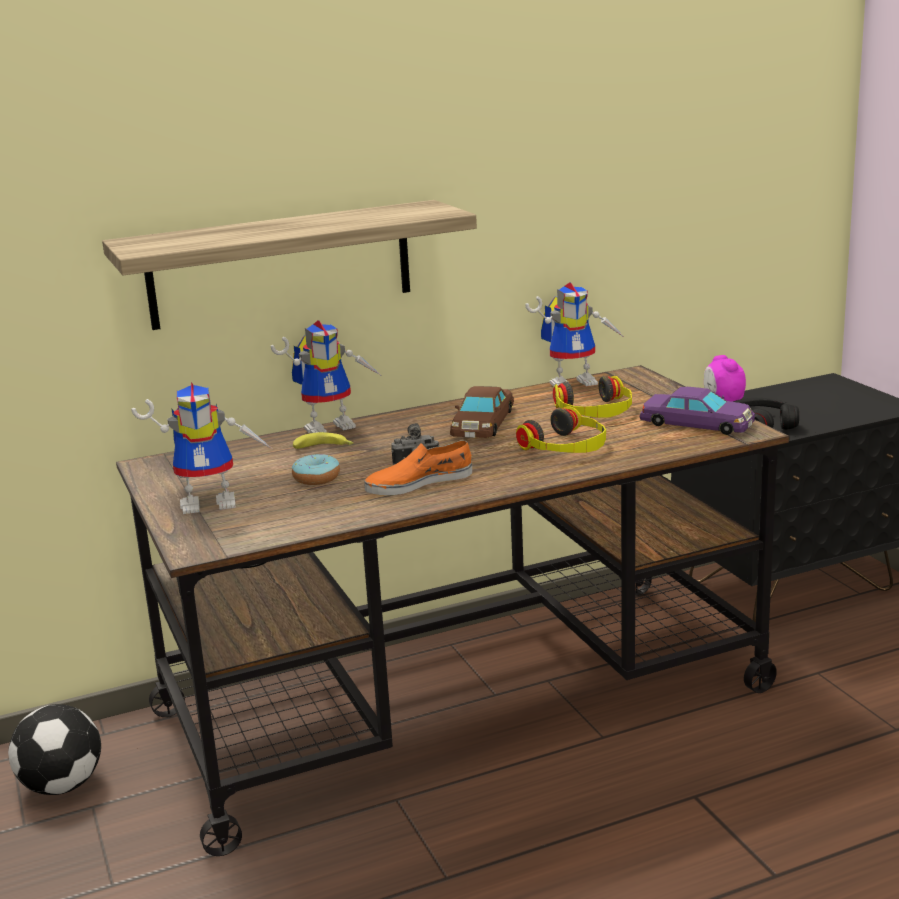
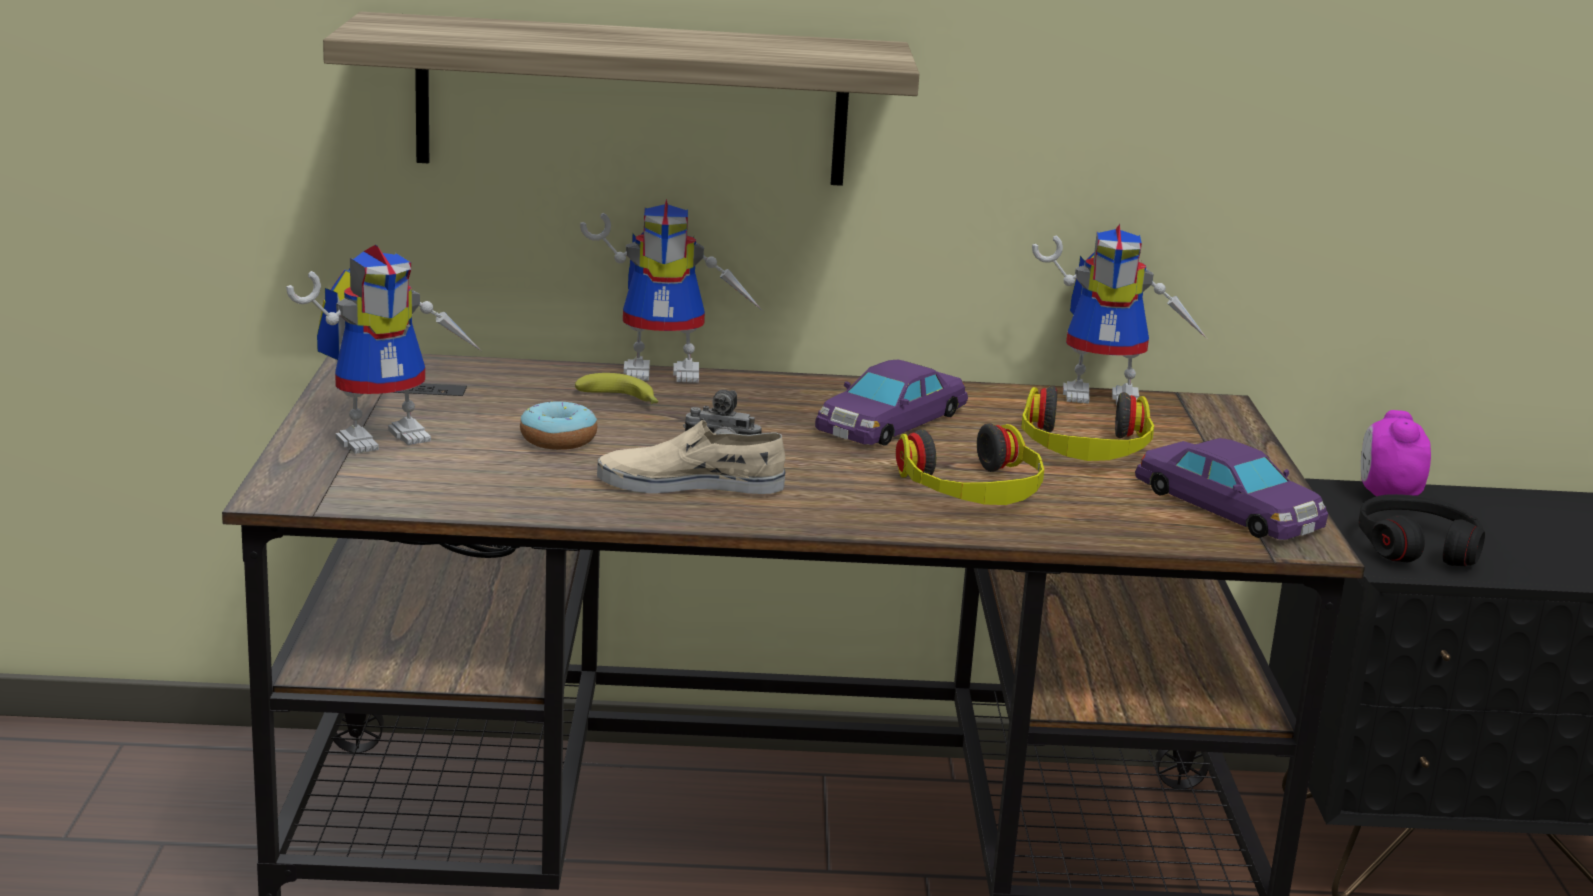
camera: 20 degrees right, 0 degrees up
football [8,704,101,795] -> none
toy robot [131,382,272,514] -> toy robot turned 45 degrees counterclockwise [286,245,481,454]
orange shoe [364,440,472,495] -> beige shoe [597,420,786,494]
brown toy car [450,386,514,438] -> purple toy car [815,360,968,446]

